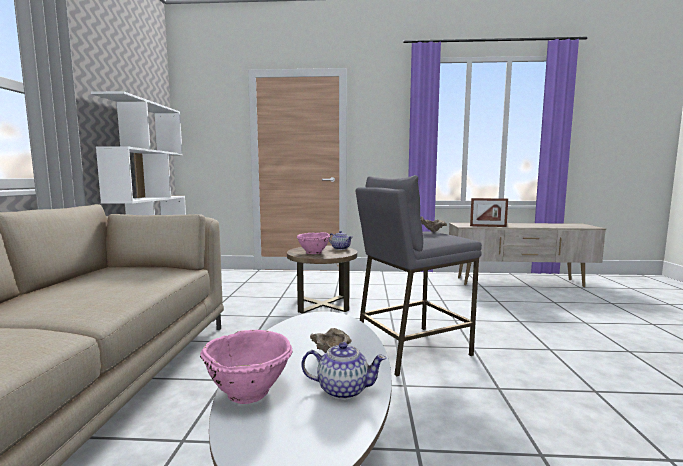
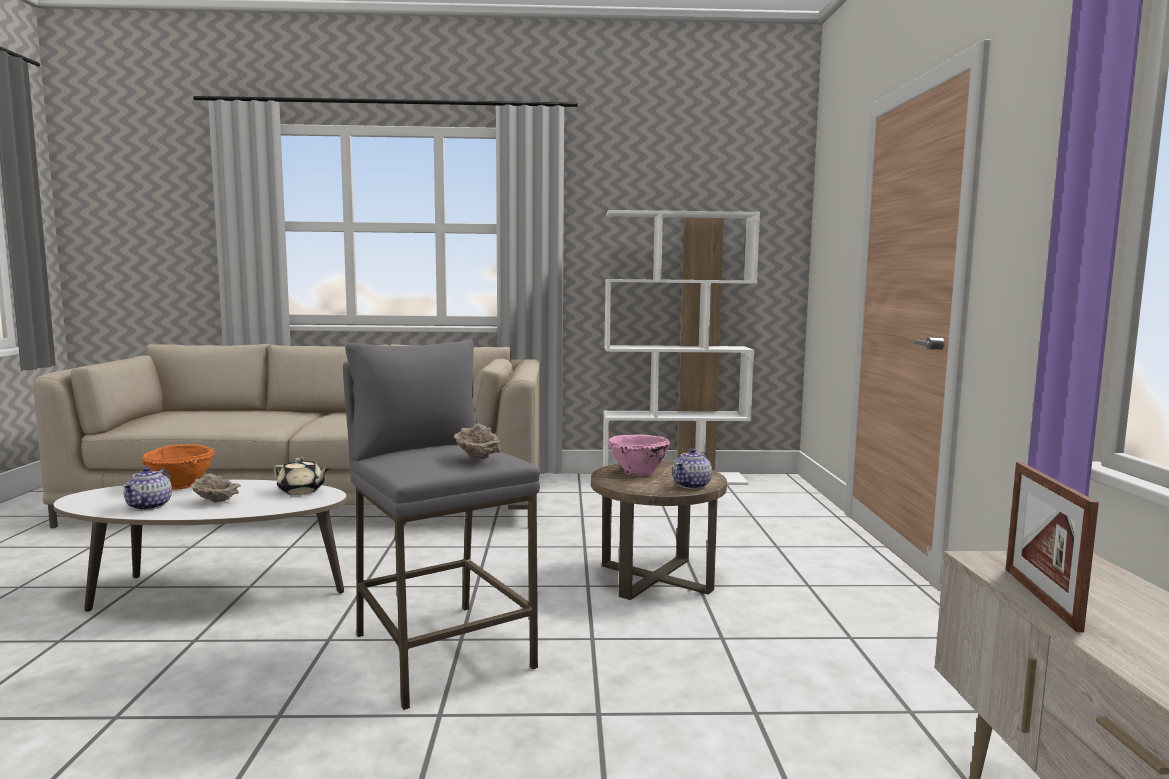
camera: 85 degrees right, 0 degrees up
pink bowl [200,330,293,404] -> orange bowl [141,444,215,490]
none -> beige teapot [273,457,330,495]

